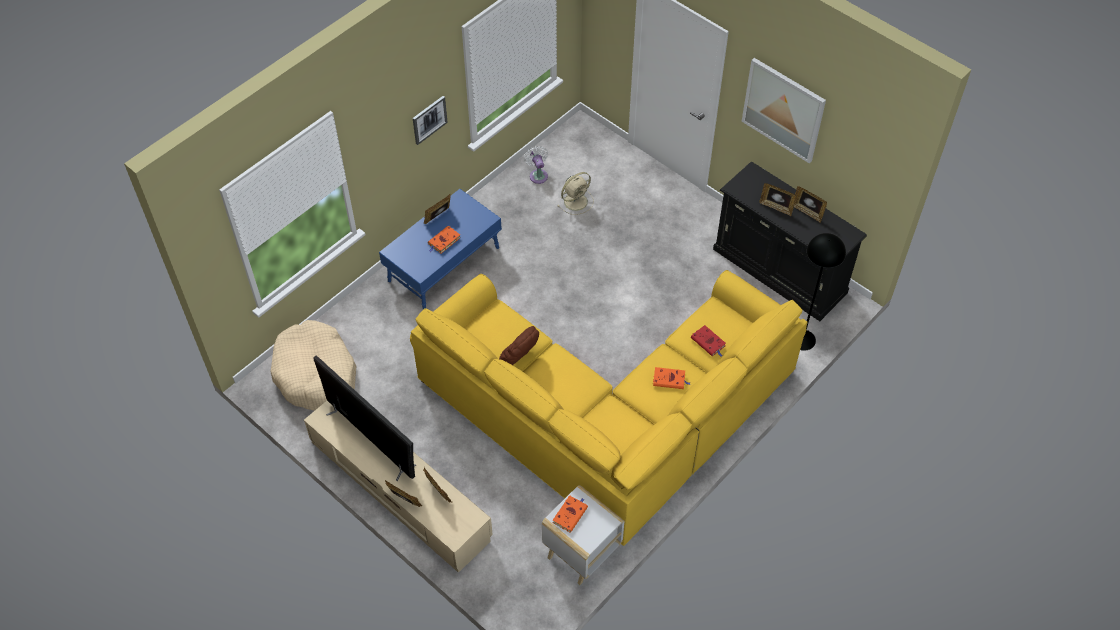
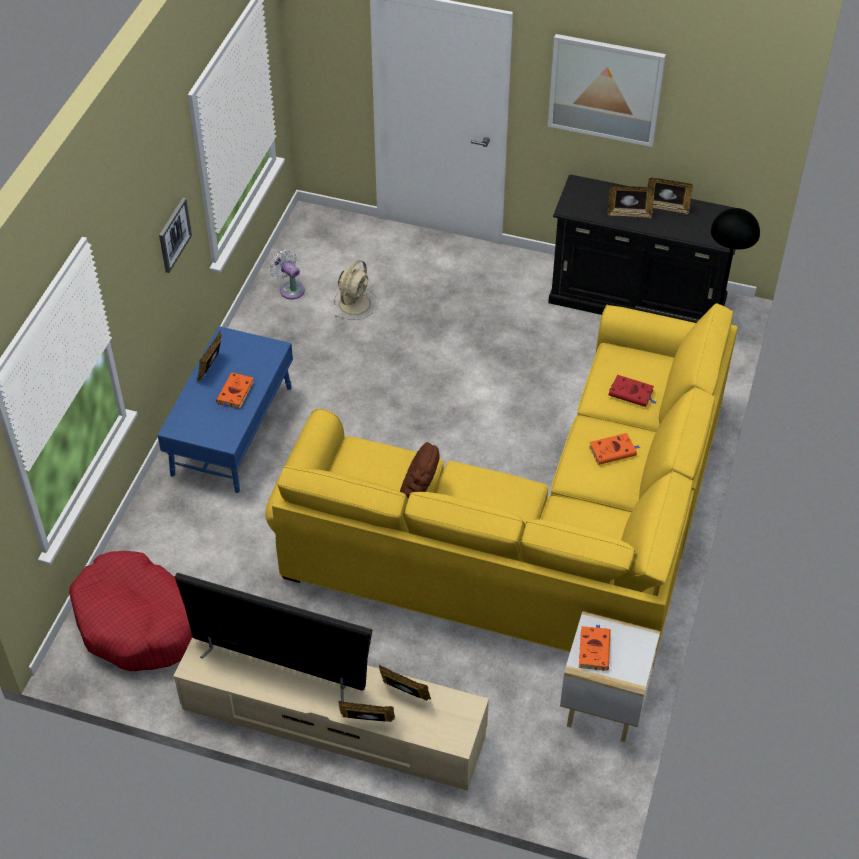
camera: 25 degrees left, 5 degrees down
beige dog bed [270,320,356,411] -> red dog bed [69,551,192,671]

